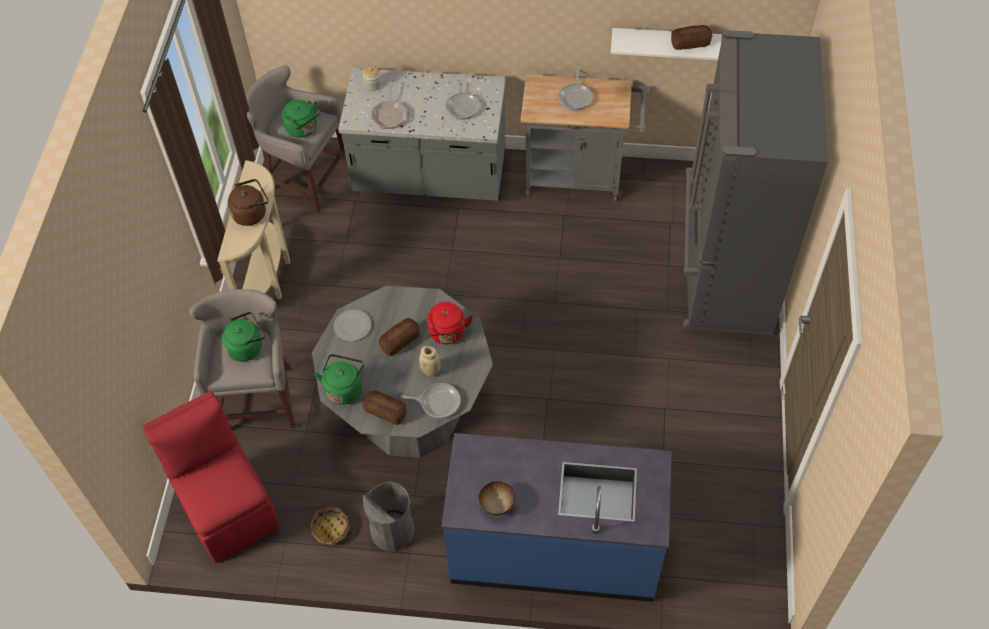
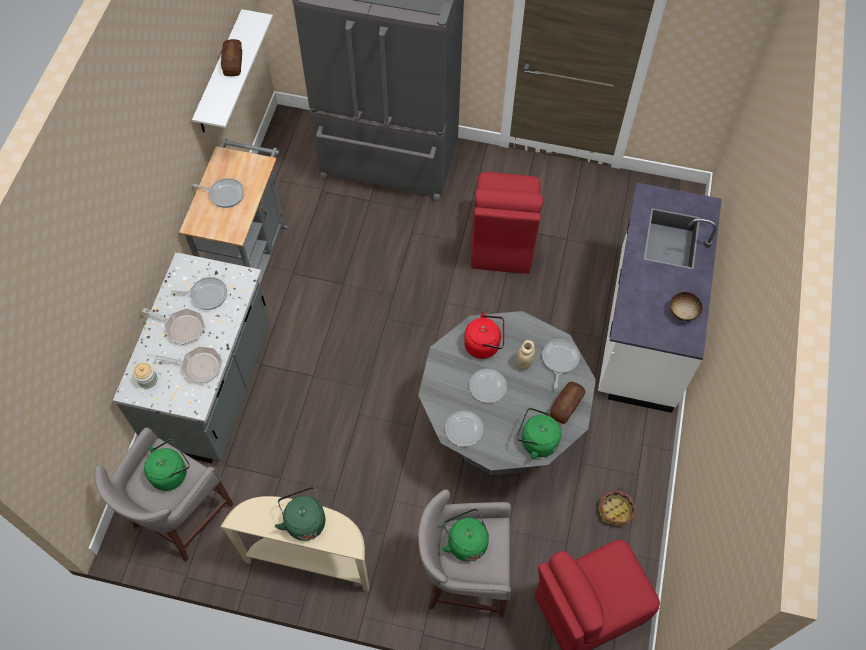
camera: 85 degrees left, 5 degrees up
brown kettle [228,179,268,226] -> green kettle [275,487,326,541]
grey trash can [363,482,415,551] -> none
bread [379,318,420,356] -> plate [469,369,507,403]
blue counter [441,433,671,602] -> white counter [598,182,722,413]
none -> frying pan [142,308,205,345]
none -> red chair [471,172,543,274]

